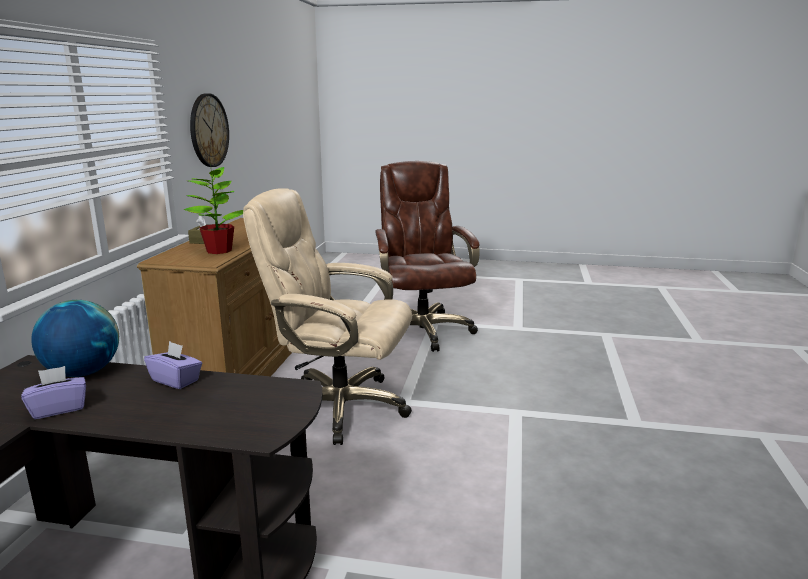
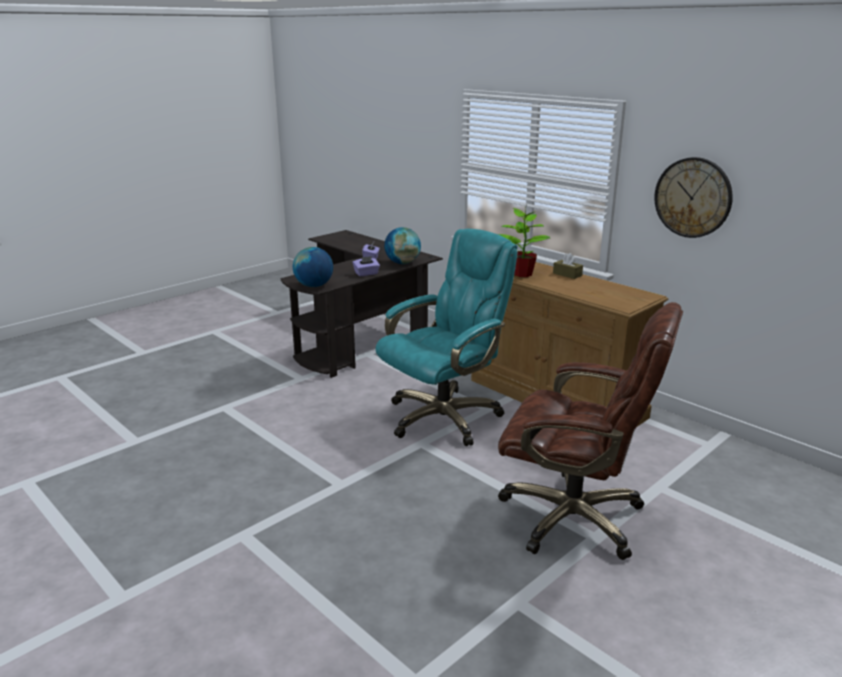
camera: 125 degrees right, 5 degrees up
beige office chair [243,188,412,445] -> turquoise office chair [376,229,517,446]
none -> globe [293,247,333,287]

